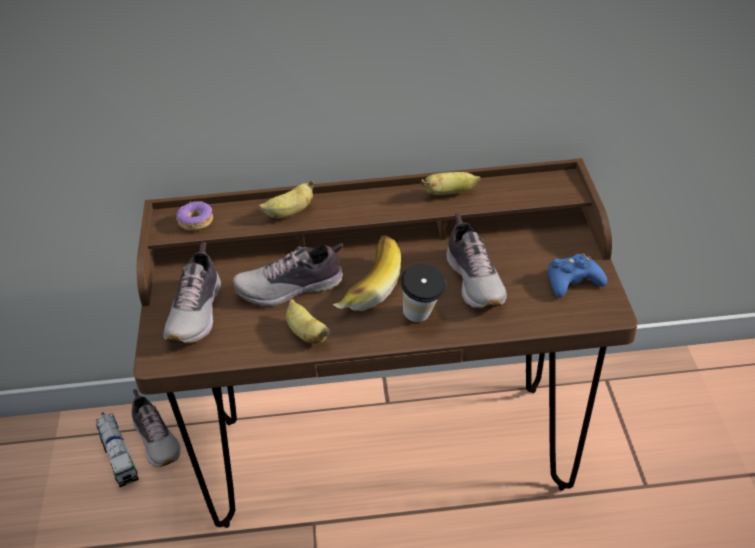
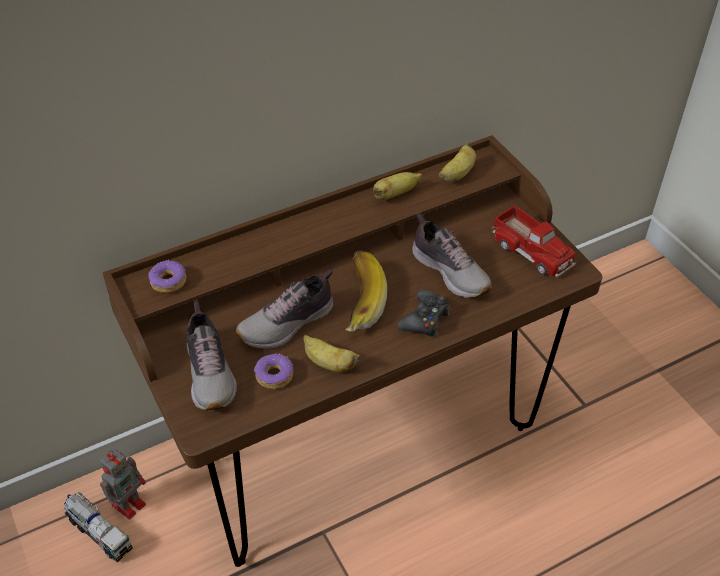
camera: 25 degrees left, 5 degrees up
shoe [132,389,181,467] -> toy robot [100,449,146,520]
banana [258,180,314,218] -> banana moved to [439,141,476,182]
cup [401,264,446,322] -> black game controller [397,290,450,336]
blue game controller [548,253,607,298] -> toy truck [492,206,576,278]
none -> donut [254,353,293,389]

